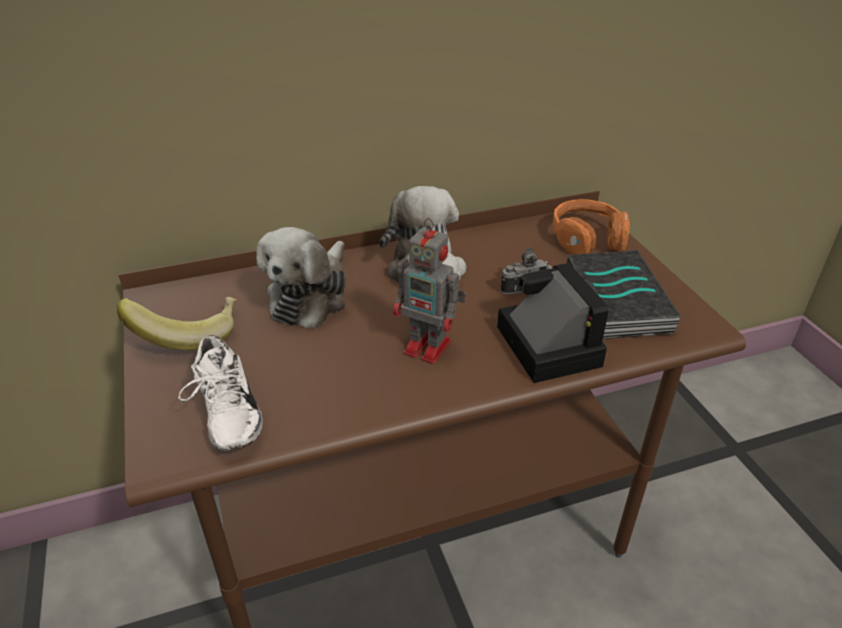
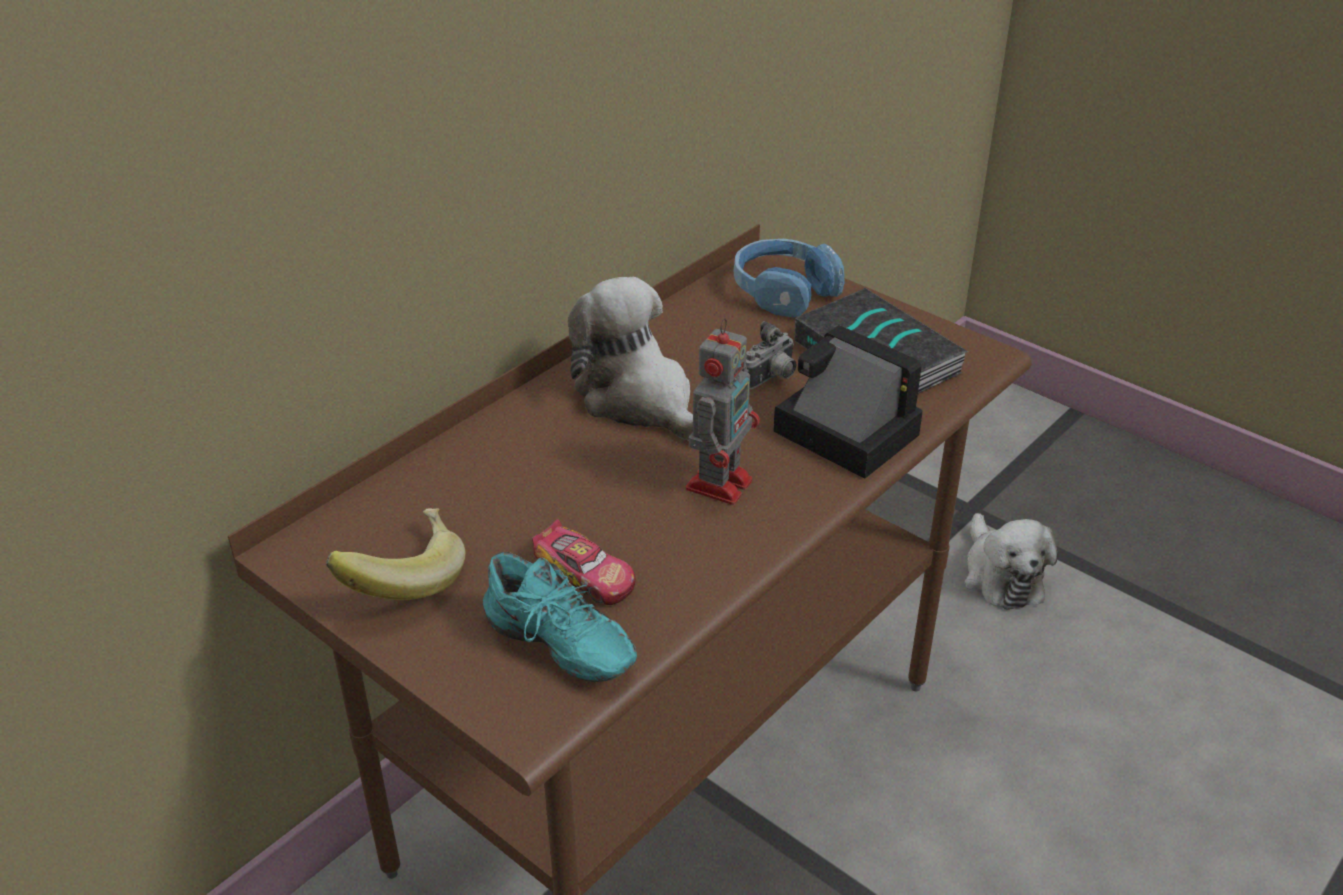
camera: 30 degrees left, 0 degrees up
white shoe [178,335,262,451] -> turquoise shoe [483,552,637,682]
plush toy [256,227,346,329] -> plush toy moved to [964,513,1058,610]
toy robot [393,218,466,364] -> toy robot turned 60 degrees counterclockwise [686,318,760,505]
orange headphones [553,199,630,255] -> blue headphones [733,239,845,318]
none -> toy car [532,519,636,605]

